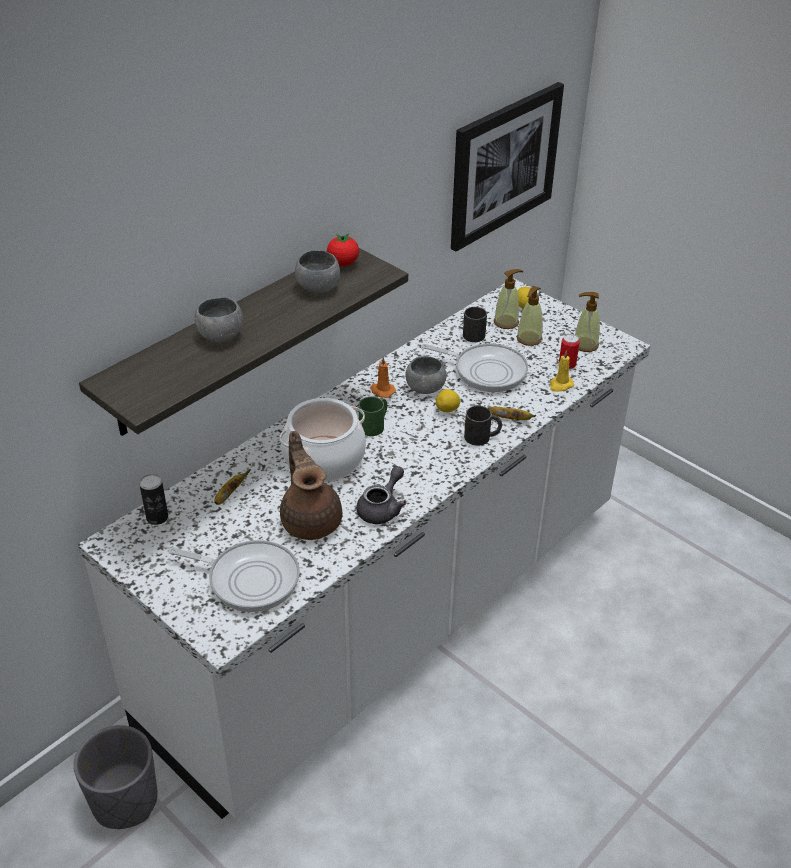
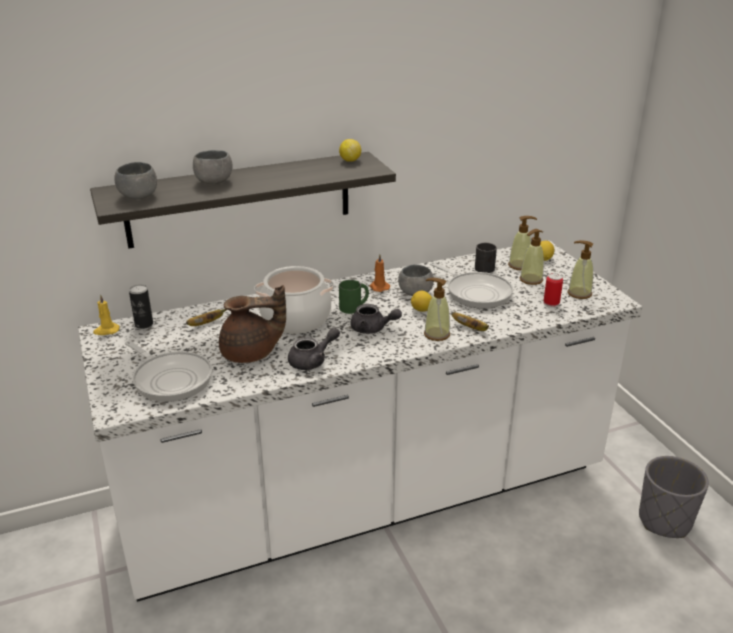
camera: 25 degrees right, 10 degrees down
grey planter [73,725,158,829] -> grey planter moved to [639,456,709,538]
brown teapot [280,431,342,540] -> brown teapot turned 75 degrees clockwise [219,285,286,363]
grey bowl [295,250,340,293] -> grey bowl moved to [114,162,157,199]
tomato [327,233,359,266] -> lemon [339,139,361,162]
picture [451,82,564,252] -> none
black mug [464,406,502,446] -> soap dispenser [424,278,450,341]
yellow candle [550,350,574,392] -> yellow candle moved to [93,294,119,335]
none -> grey teapot [350,304,402,334]

